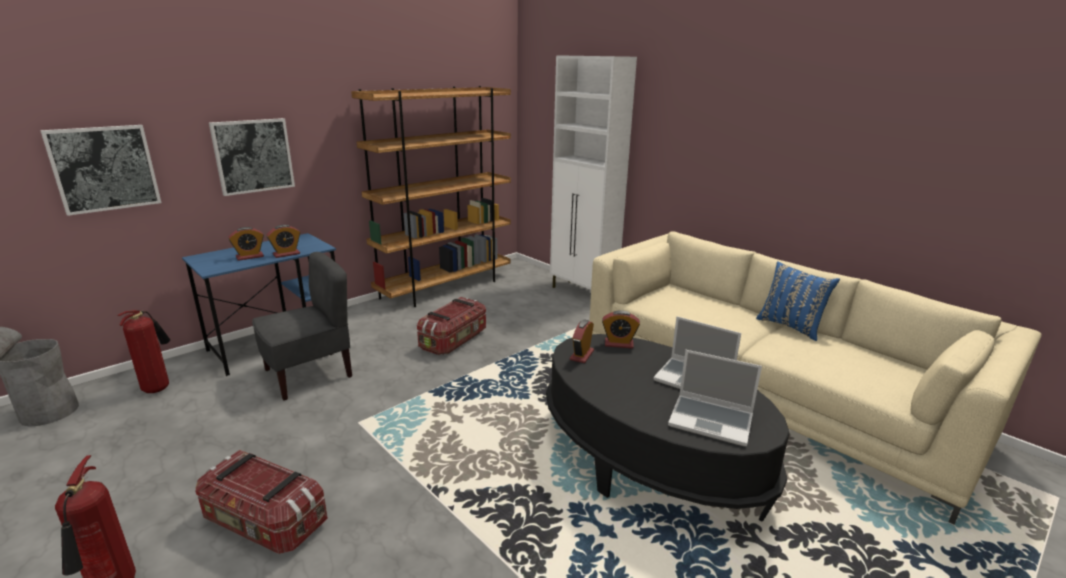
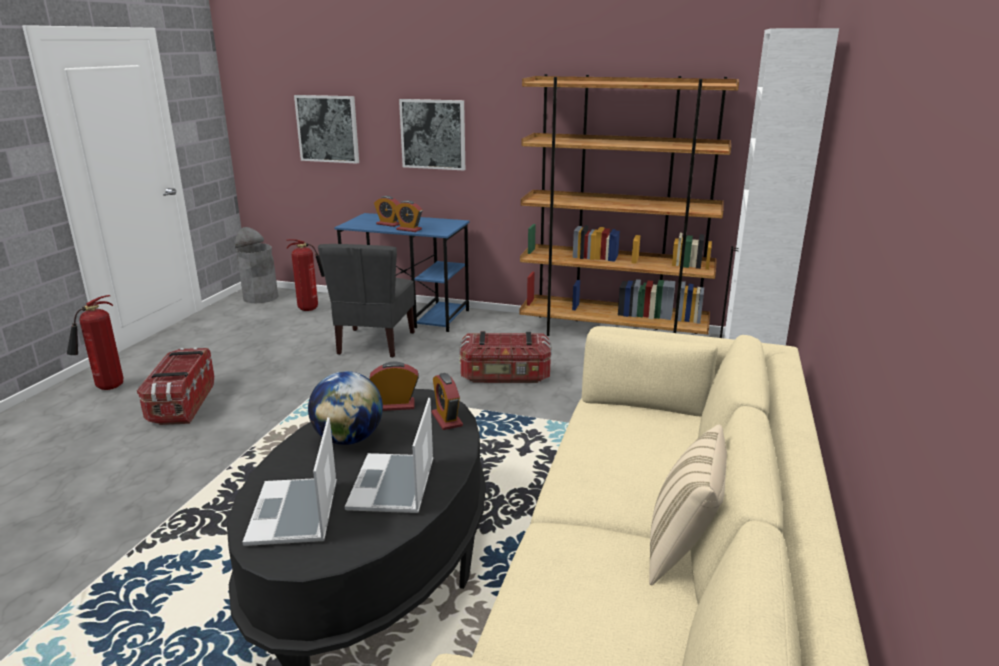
camera: 60 degrees right, 0 degrees up
grey chair [252,252,352,401] -> grey chair turned 75 degrees clockwise [318,244,415,358]
blue pillow [756,261,840,341] -> beige pillow [649,425,727,585]
none -> globe [308,371,383,445]

